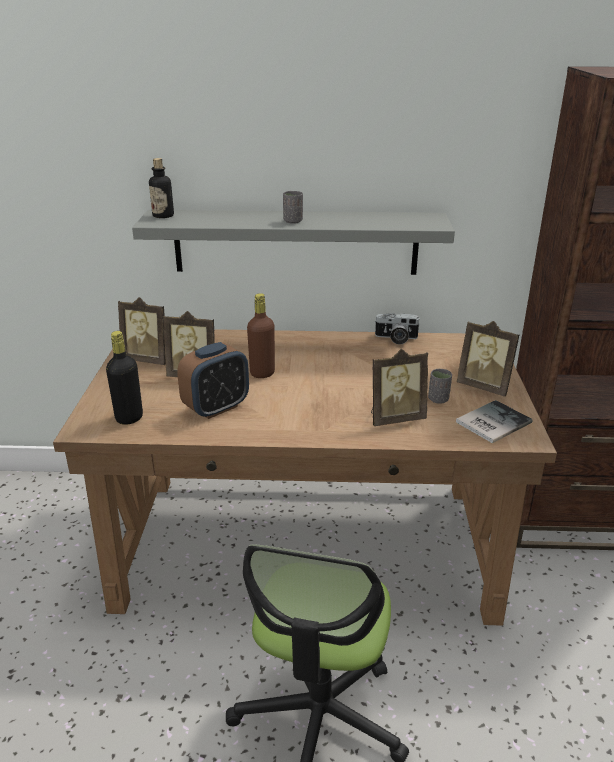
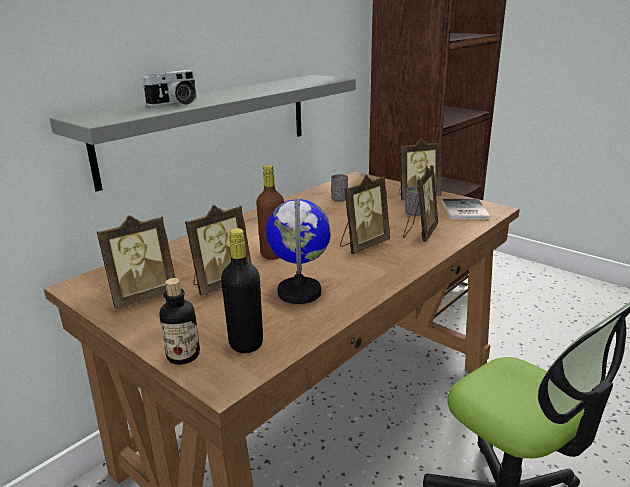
camera: 50 degrees left, 5 degrees down
bottle [149,158,174,218] -> bottle moved to [160,278,200,365]
alarm clock [177,342,249,419] -> globe [266,198,331,304]
grey cup [283,191,303,224] -> grey cup moved to [331,174,348,202]
camera [374,313,421,344] -> camera moved to [142,70,197,106]
none -> picture frame [340,175,390,254]

